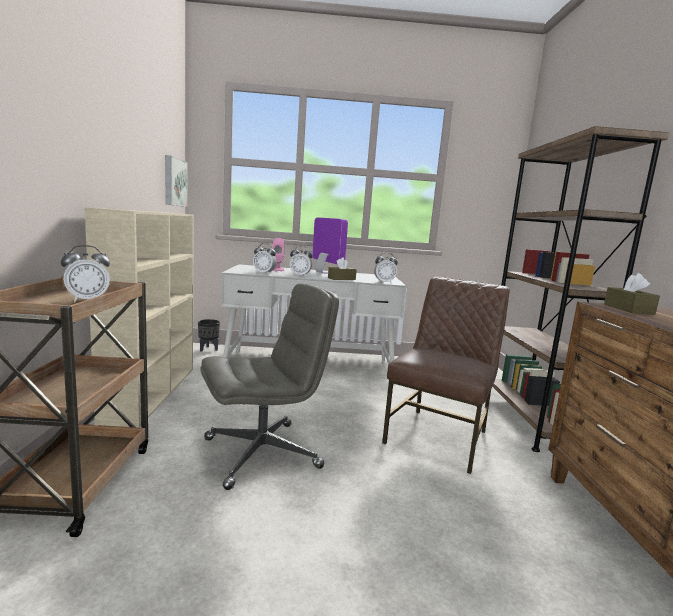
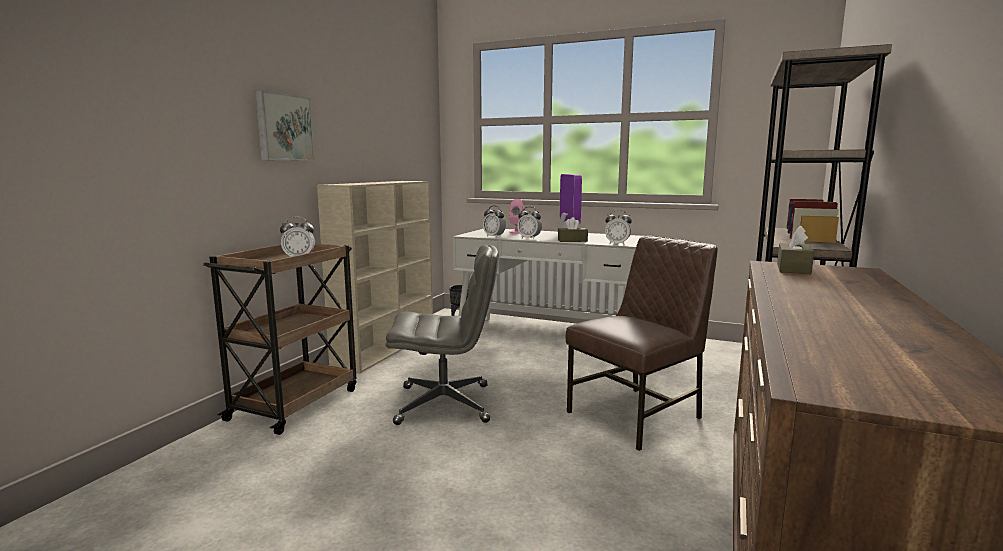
camera: 25 degrees right, 0 degrees up
picture [165,155,187,207] -> picture moved to [255,90,315,161]

